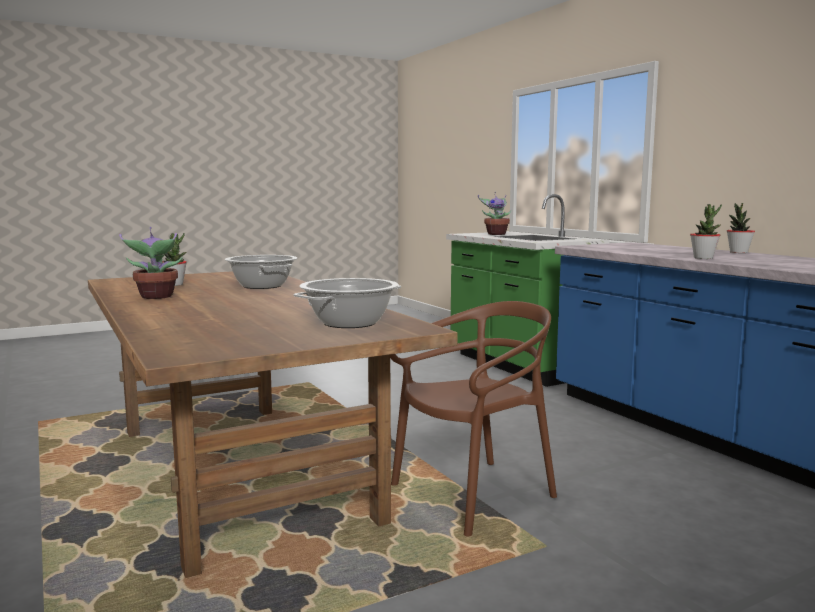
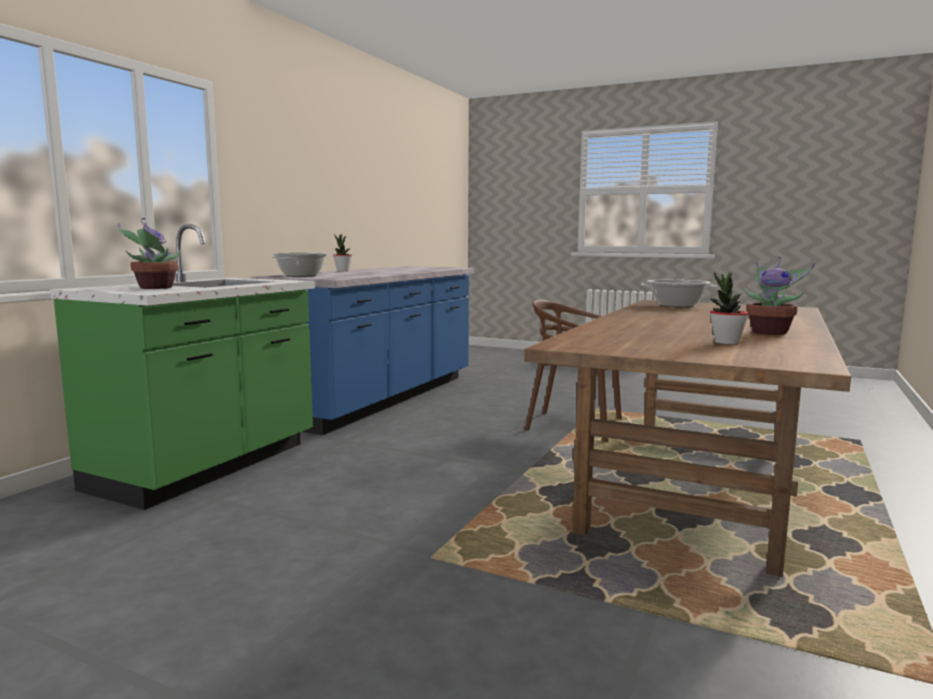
camera: 125 degrees left, 0 degrees up
cooking pot [225,255,297,289] -> cooking pot moved to [271,253,329,277]
potted plant [690,204,722,259] -> none

